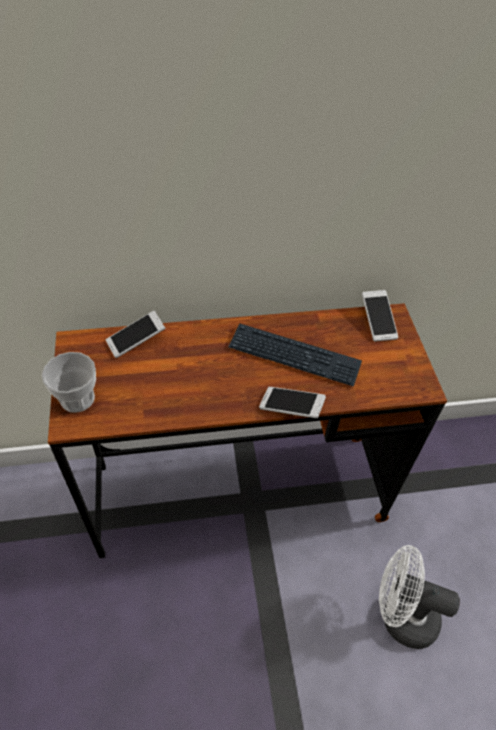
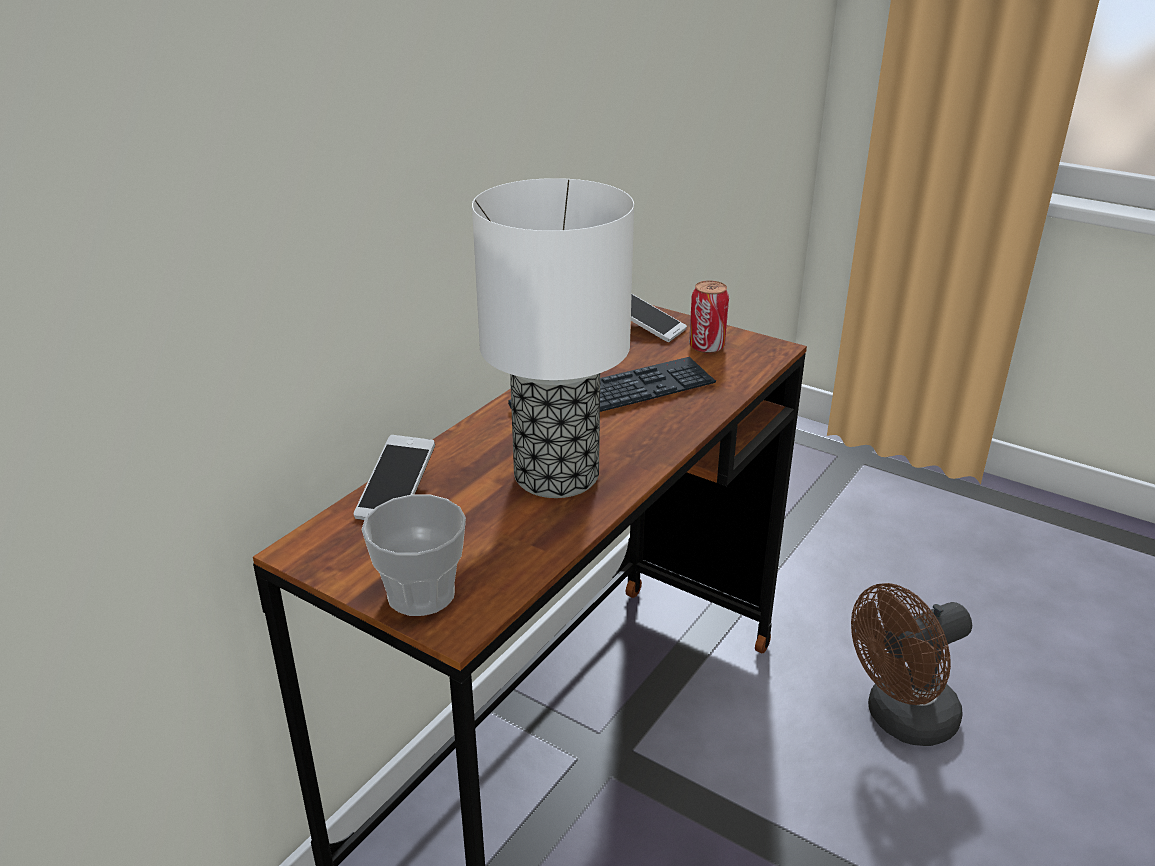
camera: 45 degrees left, 20 degrees down
phone [259,387,326,418] -> none
white fan [379,545,460,649] -> brown fan [851,583,972,746]
none -> table lamp [472,178,634,498]
none -> can [689,281,729,353]

